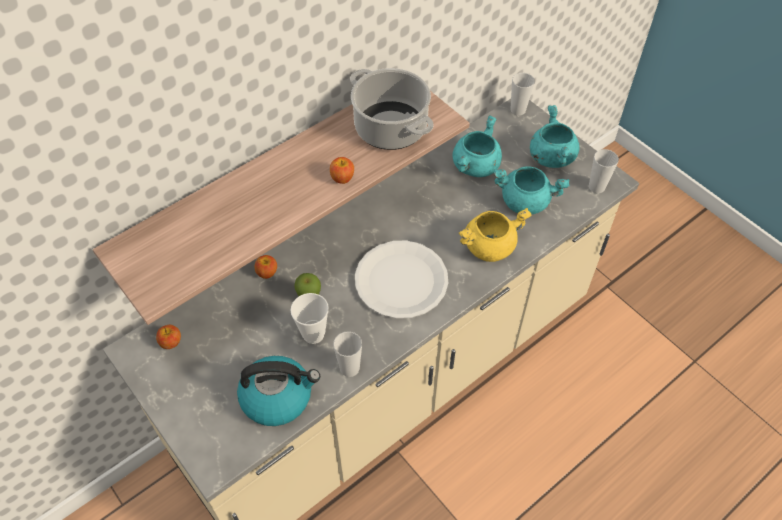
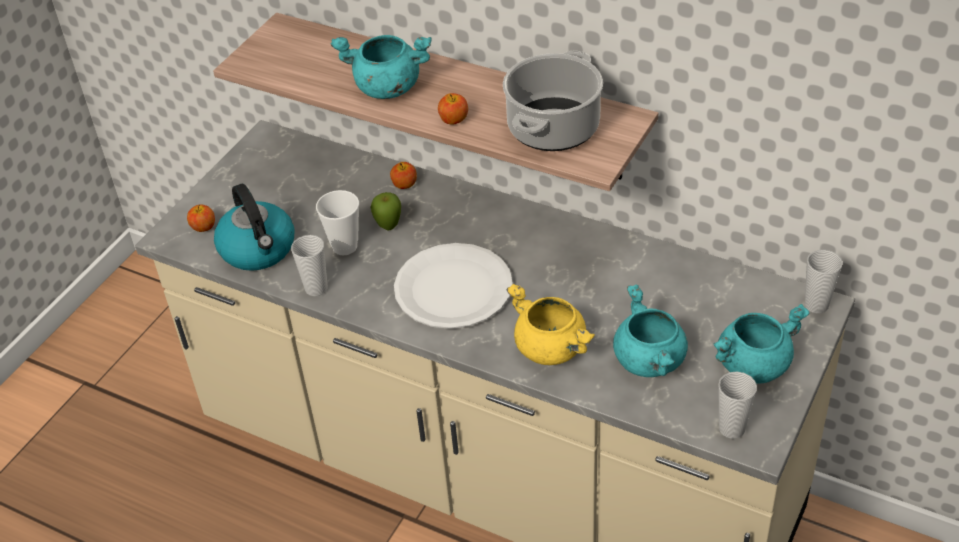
camera: 70 degrees right, 10 degrees down
apple [156,325,181,349] -> apple moved to [187,204,215,232]
turquoise cooking pot [453,115,502,177] -> turquoise cooking pot moved to [331,35,431,99]

